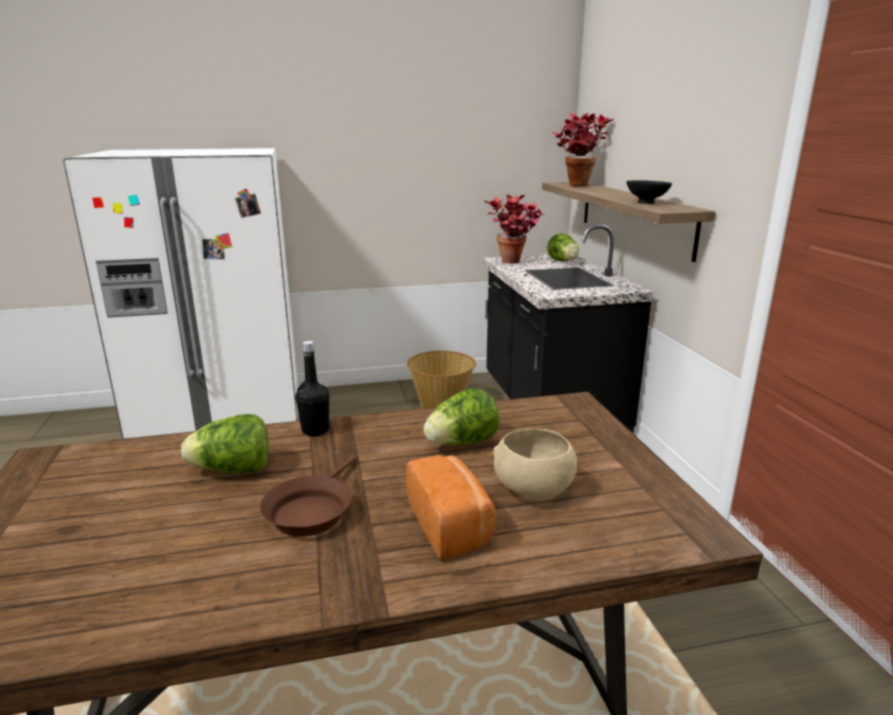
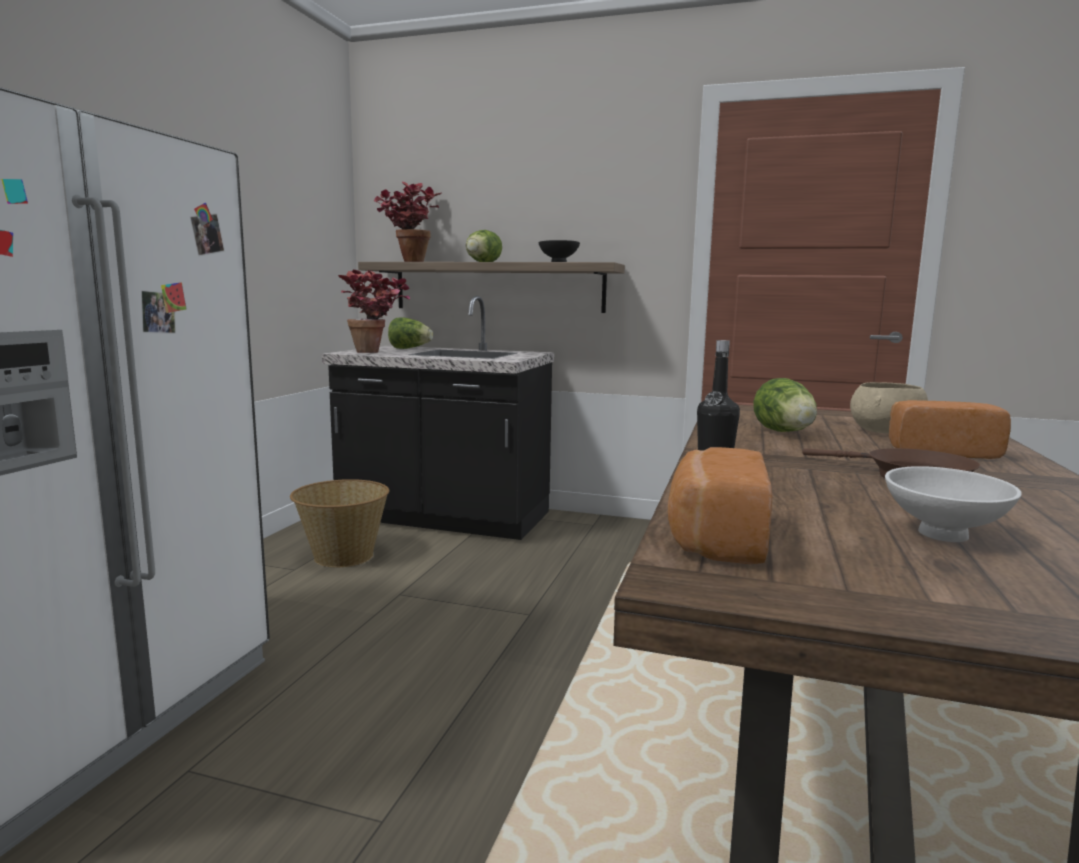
camera: 60 degrees left, 10 degrees down
lettuce [181,414,269,474] -> lettuce moved to [466,230,502,262]
none -> bread [668,447,773,564]
none -> white bowl [885,466,1022,542]

